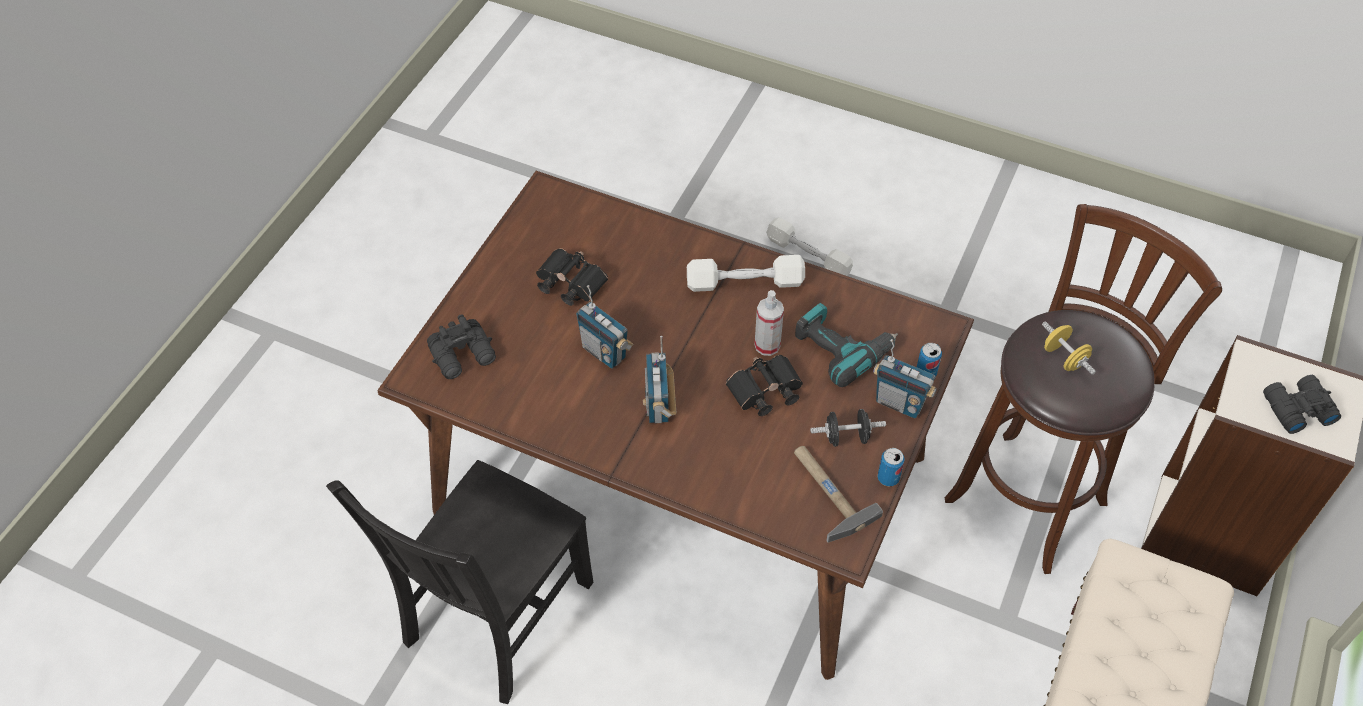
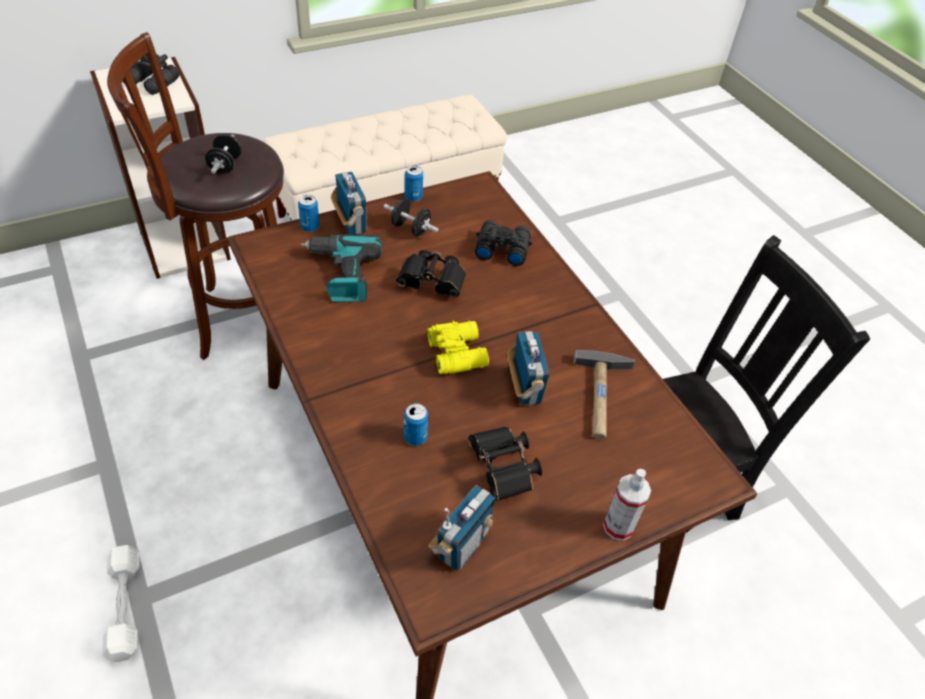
camera: 145 degrees left, 5 degrees down
black binoculars [427,314,496,379] -> black binoculars moved to [475,220,532,266]
radio [643,336,676,423] -> radio moved to [428,485,496,571]
white dumbbell [687,255,805,292] -> none
spray bottle [754,290,784,356] -> spray bottle moved to [603,469,651,541]
hammer [794,446,883,543] -> hammer moved to [574,350,635,439]
yellow dumbbell [1042,321,1096,375] -> black dumbbell [205,134,242,174]
none -> can [404,403,428,446]
none -> yellow binoculars [427,321,489,374]

